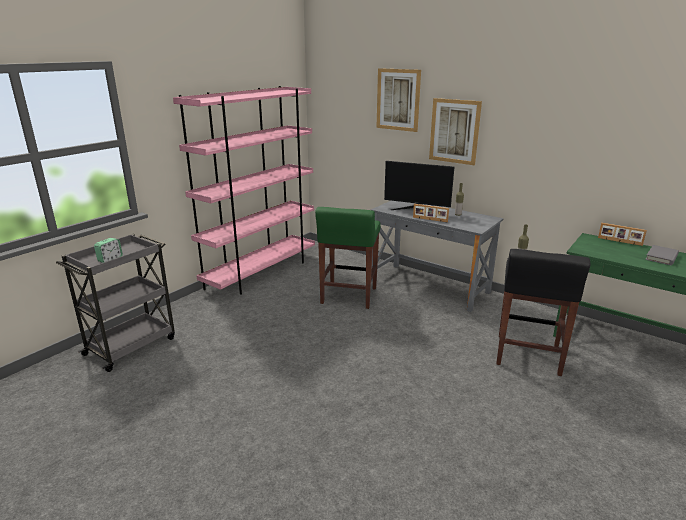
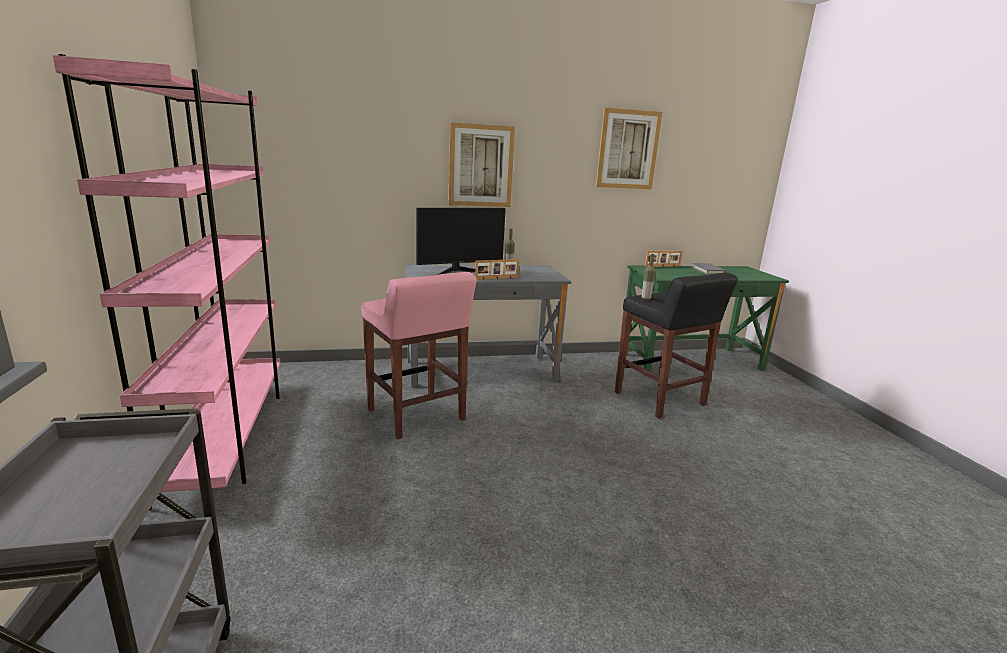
camera: 50 degrees left, 5 degrees down
alarm clock [94,238,123,263] -> none
green stool [315,207,381,309] -> pink stool [361,272,477,439]
picture [376,68,421,132] -> picture moved to [596,108,662,189]

